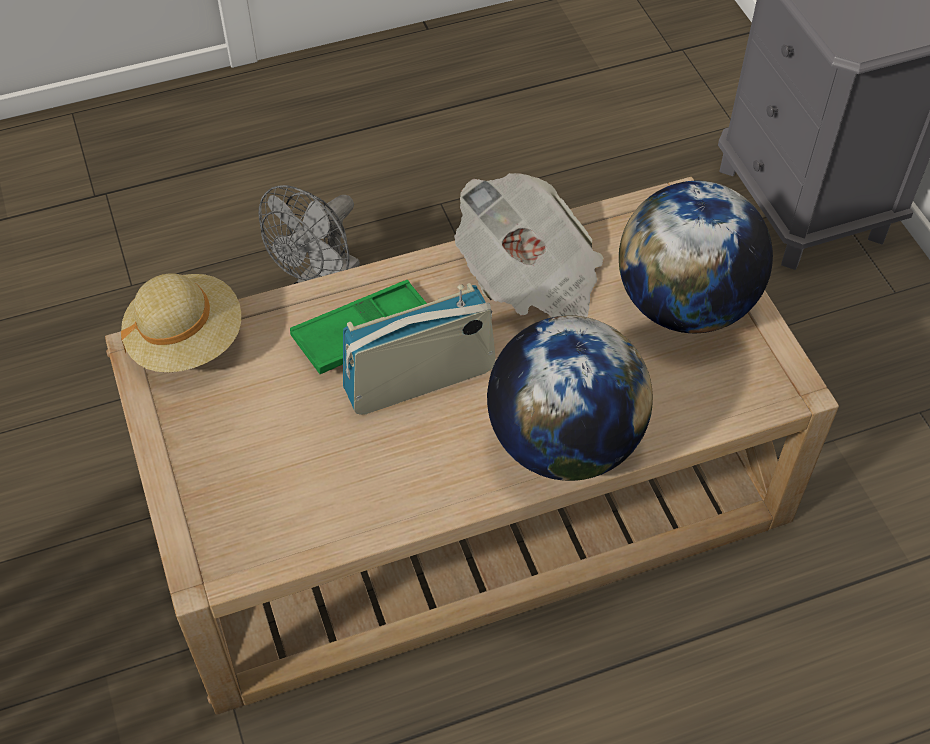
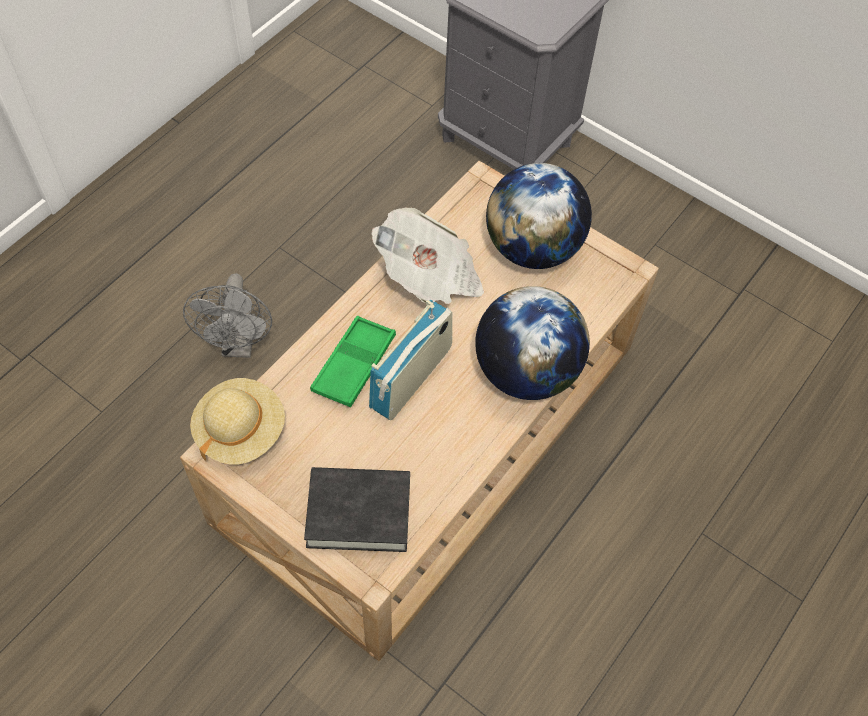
camera: 35 degrees left, 5 degrees up
none -> black book [304,467,410,552]

